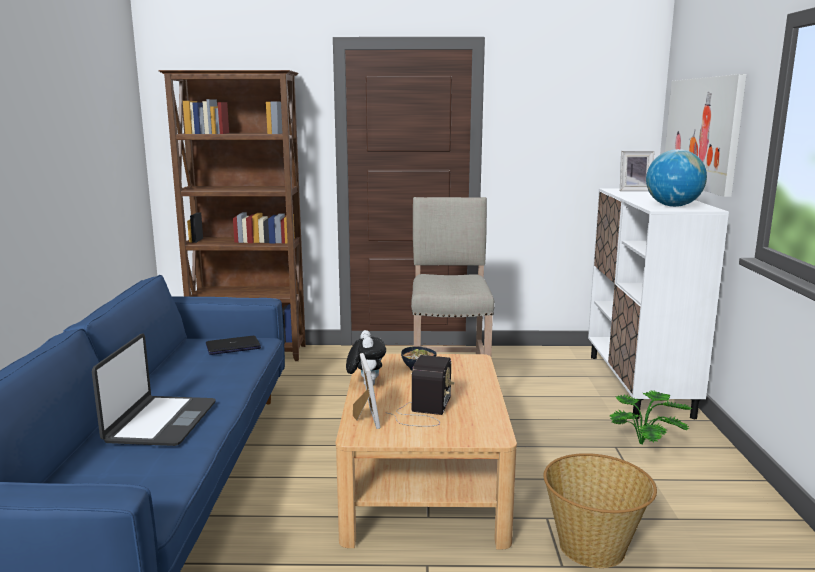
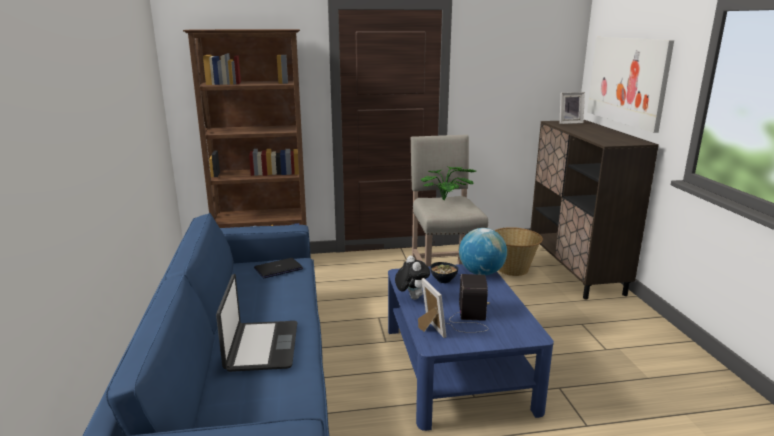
camera: 10 degrees left, 5 degrees up
beige coffee table [336,354,517,549] -> blue coffee table [388,264,554,431]
basket [544,453,657,568] -> basket moved to [494,227,543,276]
white cabinet [588,188,729,419] -> brown cabinet [530,120,659,300]
potted plant [609,390,692,444] -> potted plant moved to [420,167,476,200]
globe [646,149,707,207] -> globe moved to [459,228,507,275]

